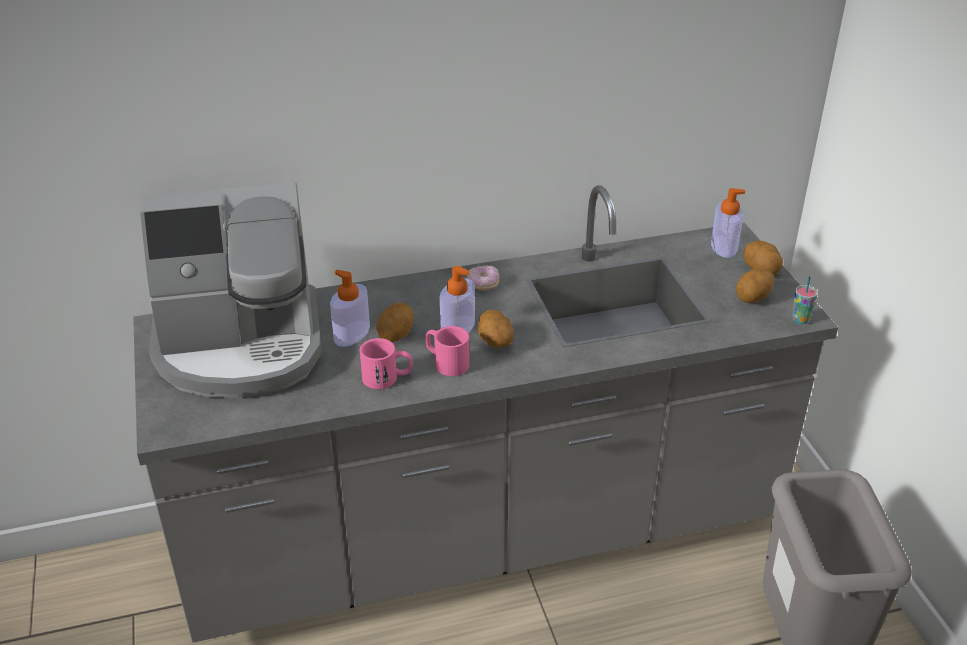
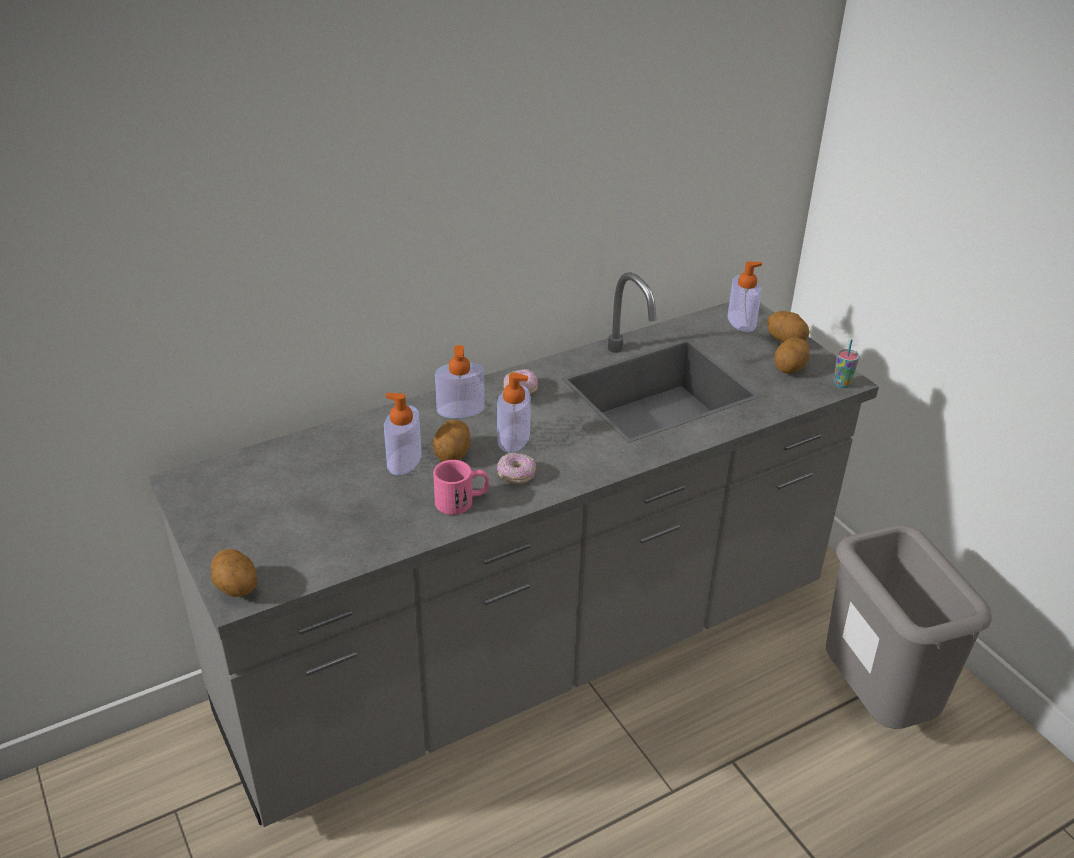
camera: 15 degrees left, 0 degrees up
coffee machine [140,182,321,398] -> none
pink mug [425,326,469,376] -> donut [497,452,536,484]
potato [478,310,514,347] -> potato moved to [211,549,257,597]
none -> soap dispenser [435,345,484,418]

